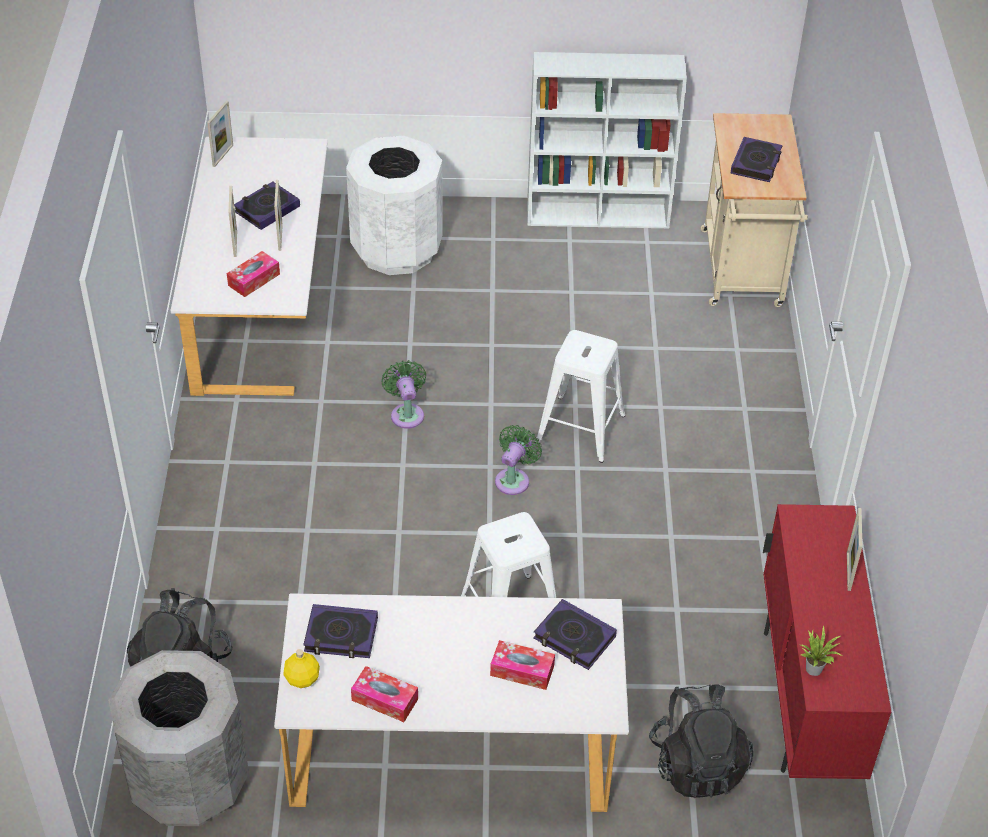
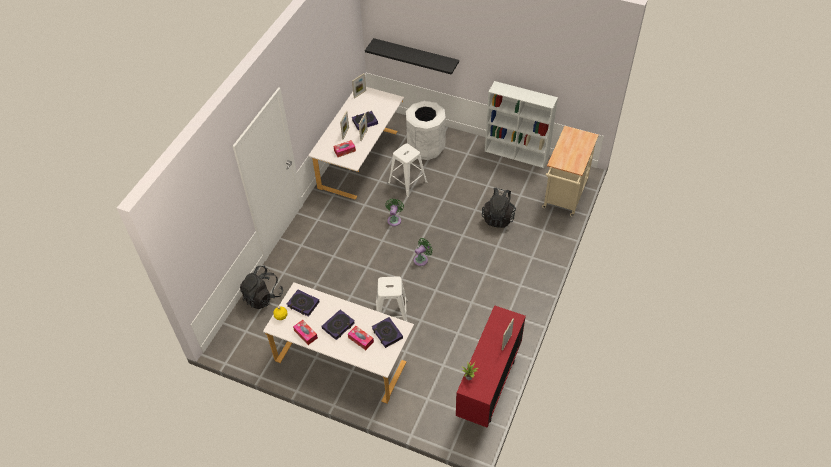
camera: 25 degrees right, 5 degrees up
grey trash can [108,650,249,826] -> none
white stool [535,330,625,463] -> white stool moved to [388,143,428,198]
black backpack [649,684,753,798] -> black backpack moved to [482,187,516,228]
book [730,137,783,182] -> book moved to [322,310,355,340]
none -> black shelf [365,38,459,75]

